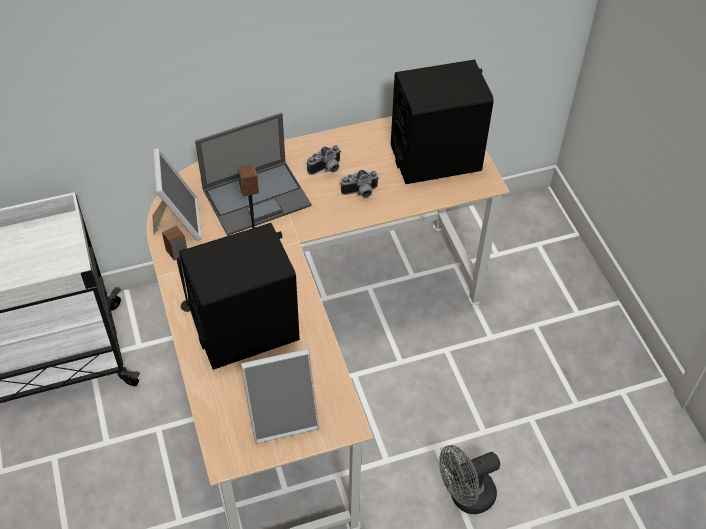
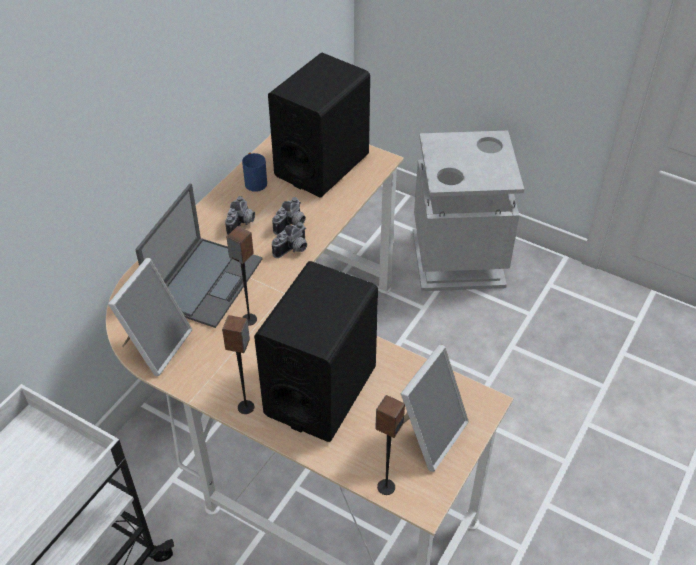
camera: 40 degrees left, 5 degrees down
picture frame [152,148,202,241] -> picture frame turned 75 degrees clockwise [108,258,192,376]
grey fan [439,445,500,514] -> none
none -> blue mug [242,153,267,192]
none -> camera [272,222,307,258]
none -> speaker [375,395,405,495]
none -> grey trash can [413,131,524,291]

